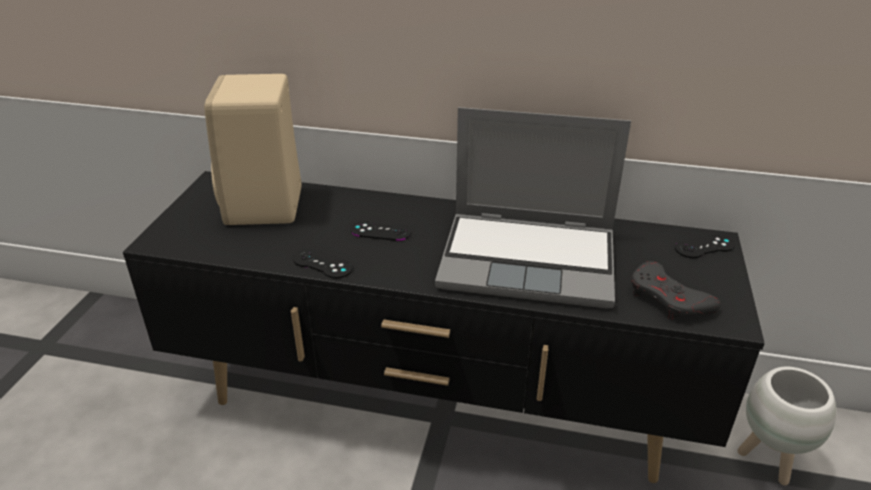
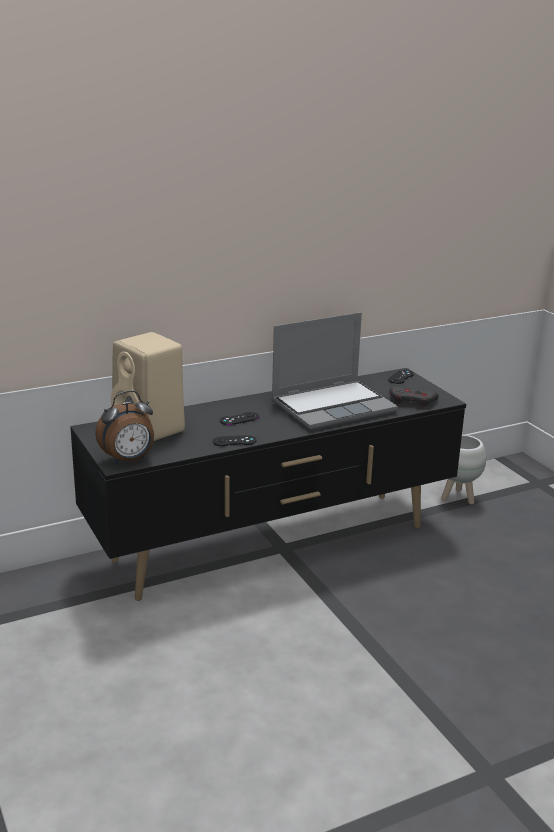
camera: 40 degrees left, 10 degrees down
none -> alarm clock [95,391,154,464]

